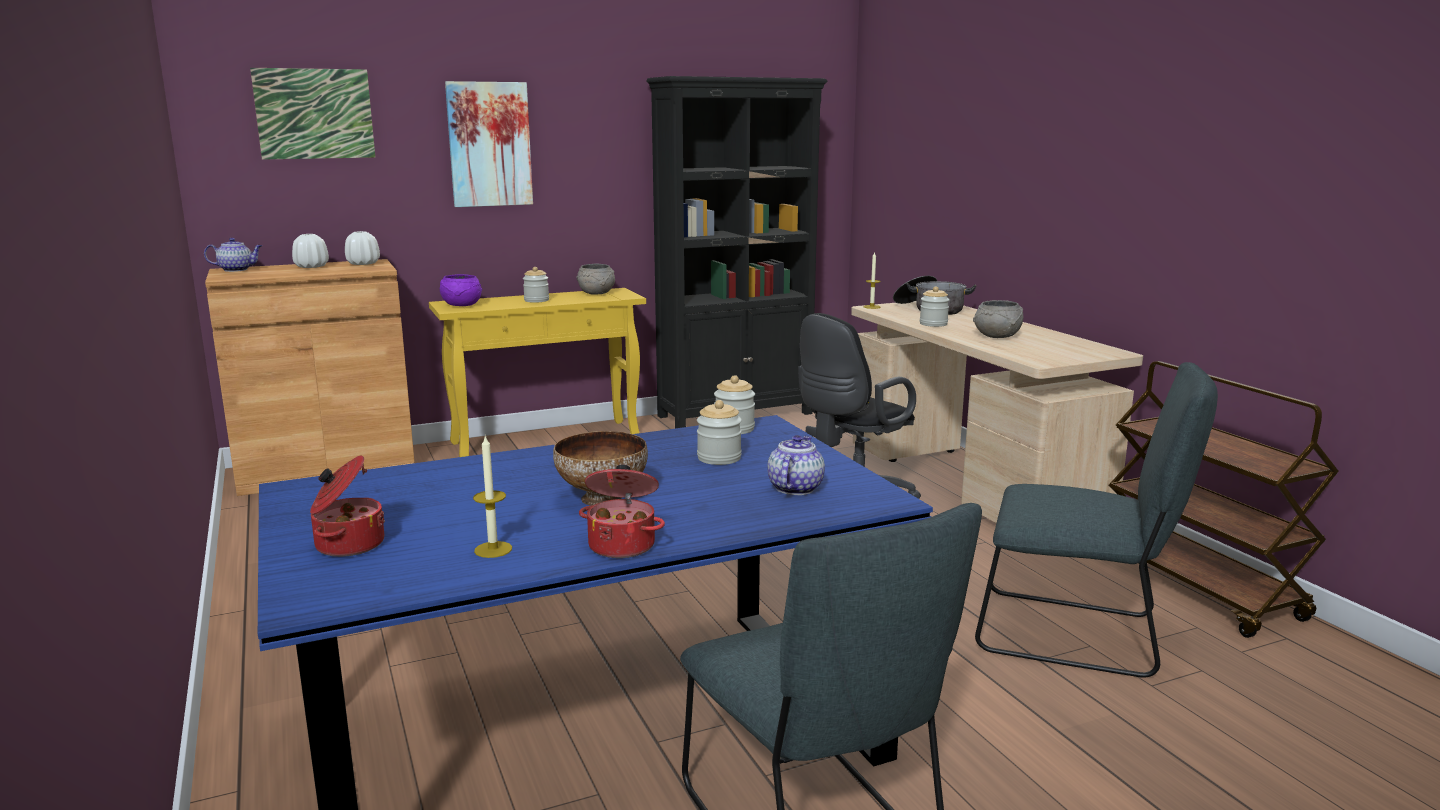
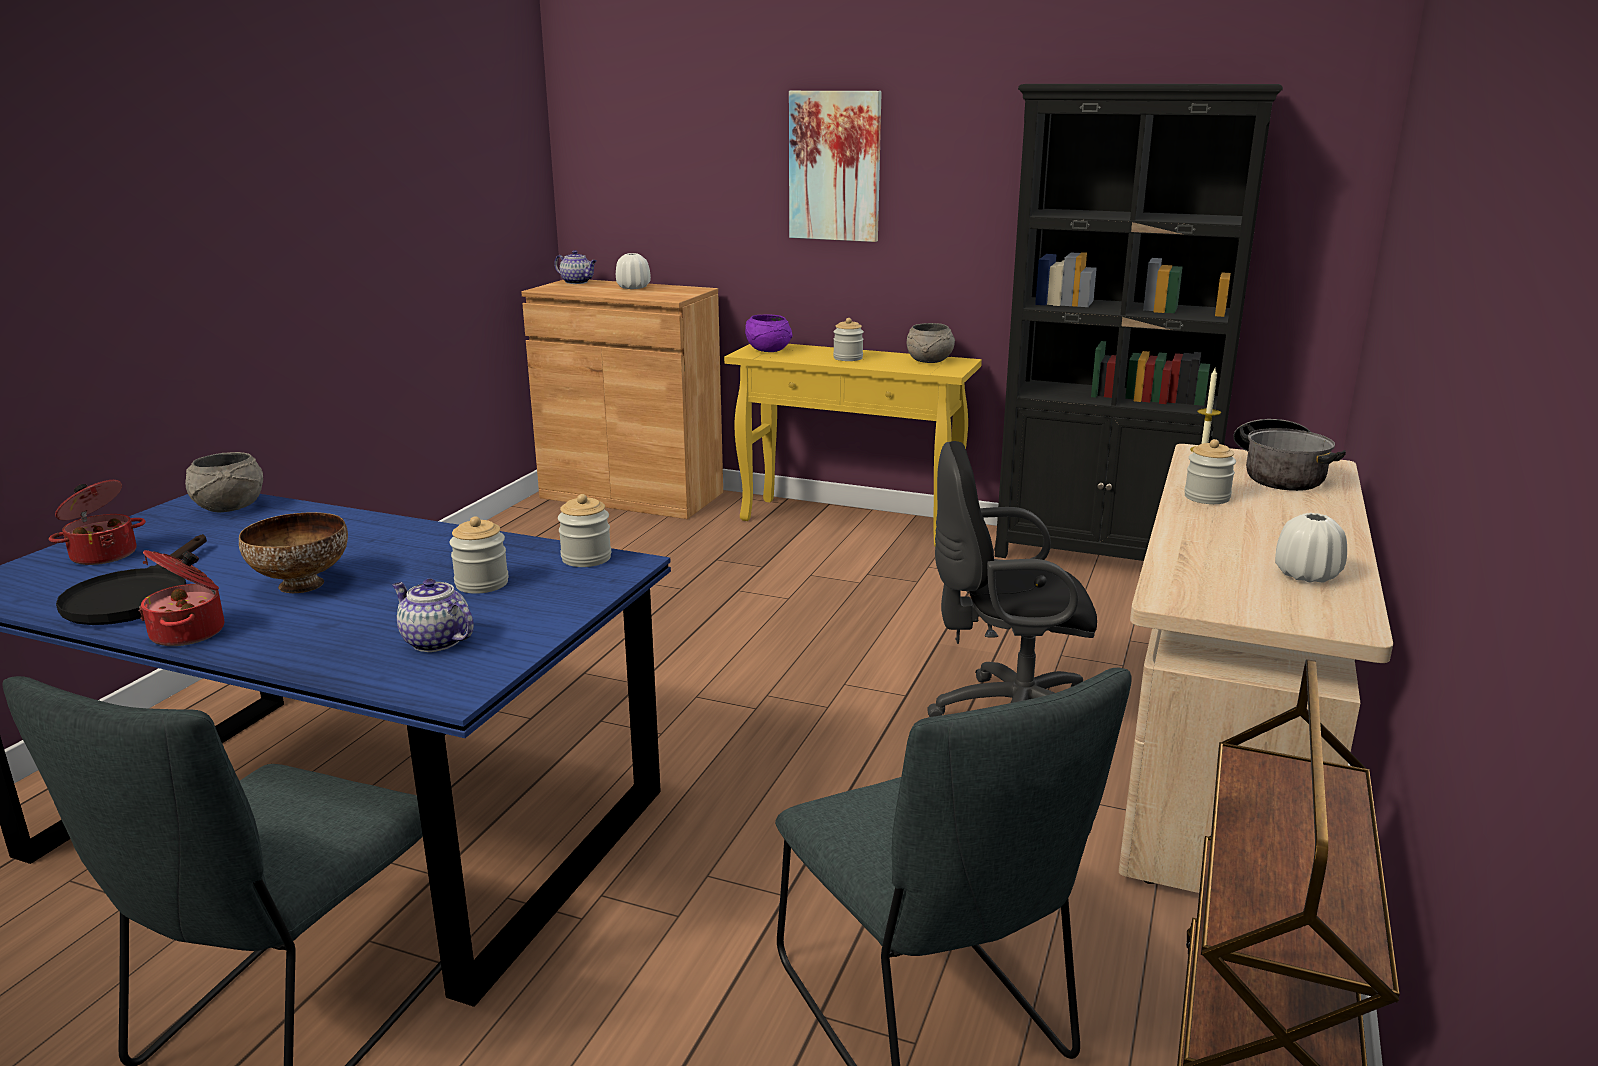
camera: 45 degrees right, 5 degrees up
picture [250,68,376,160] -> none
white vase [345,231,380,265] -> white vase moved to [1275,513,1347,583]
candle [473,435,512,558] -> black frying pan [56,534,207,625]
teapot [767,435,825,495] -> teapot turned 120 degrees counterclockwise [392,578,474,652]
grey bowl [973,300,1023,338] -> grey bowl moved to [185,452,263,512]

